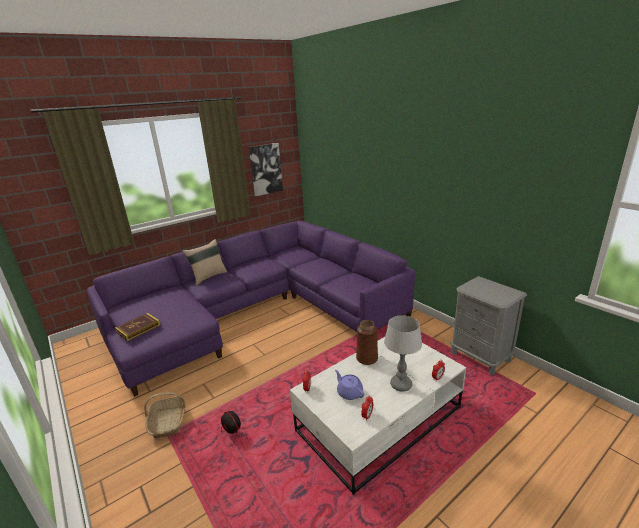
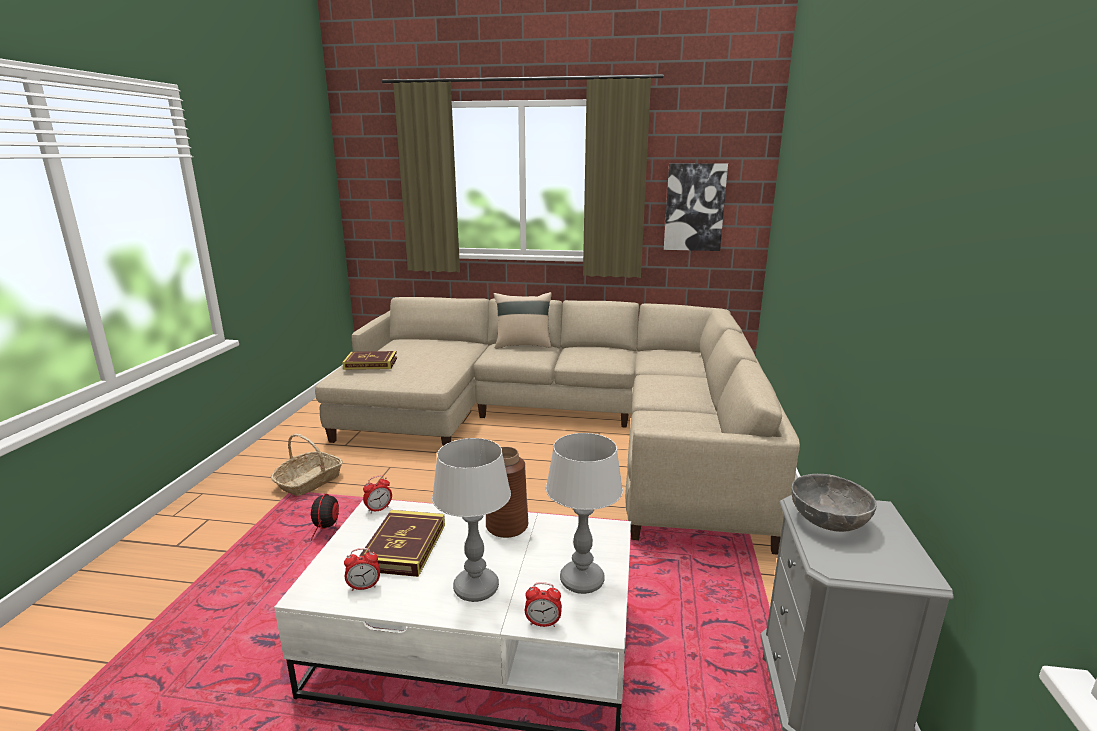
camera: 45 degrees right, 5 degrees down
purple sofa [87,221,415,397] -> beige sofa [315,297,800,555]
purple teapot [335,370,364,400] -> book [359,510,445,577]
none -> table lamp [546,433,623,594]
none -> grey bowl [791,474,877,532]

